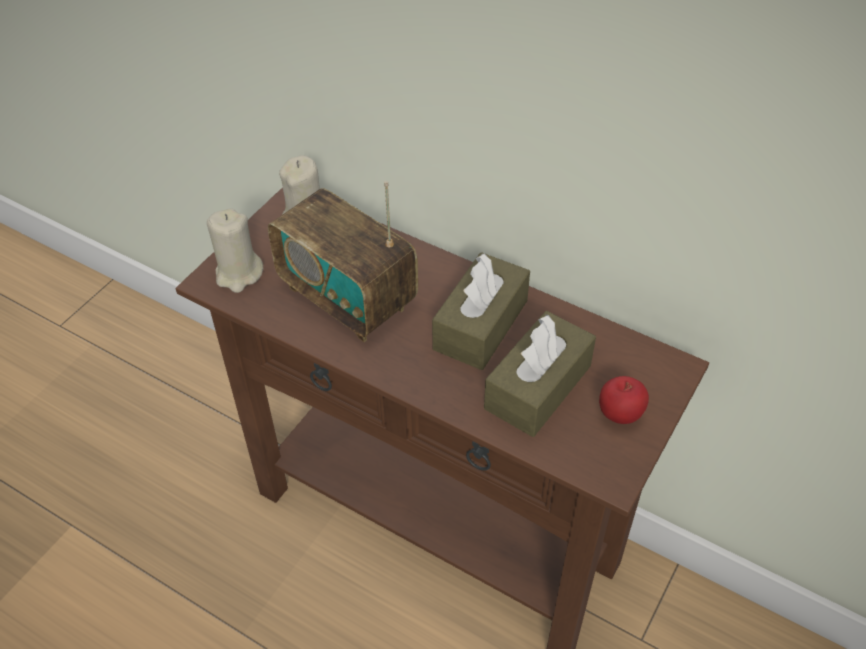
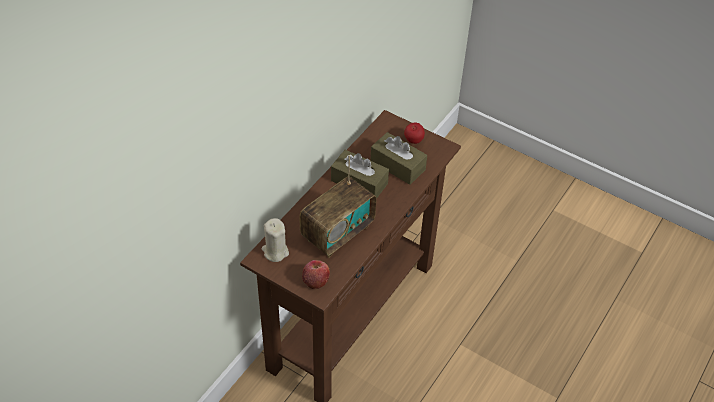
camera: 90 degrees left, 0 degrees up
beige candle [207,208,263,293] -> apple [302,260,330,289]

